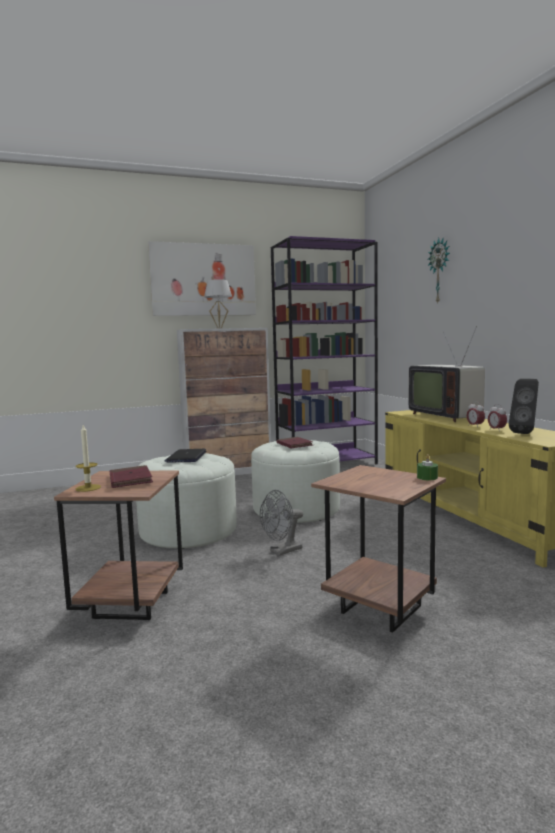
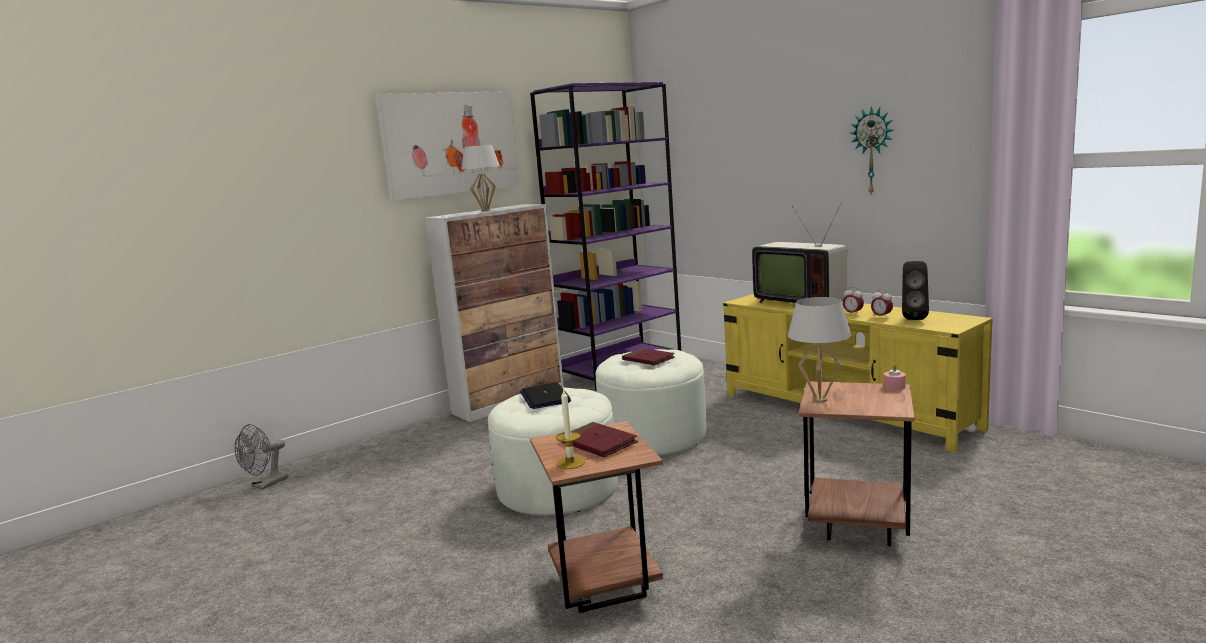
camera: 20 degrees left, 5 degrees up
grey fan [260,490,303,556] -> grey fan moved to [235,424,288,490]
green candle [417,454,438,480] -> pink candle [884,364,906,390]
wall clock [428,238,450,304] -> wall clock moved to [850,106,893,196]
none -> white table lamp [788,297,851,402]

